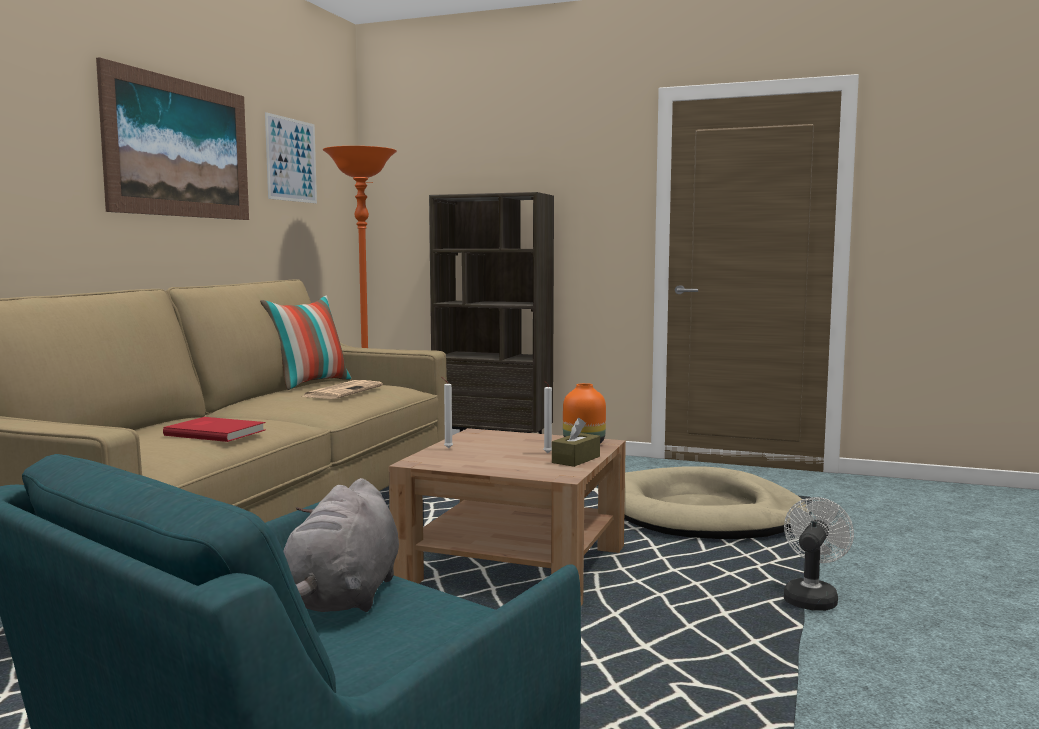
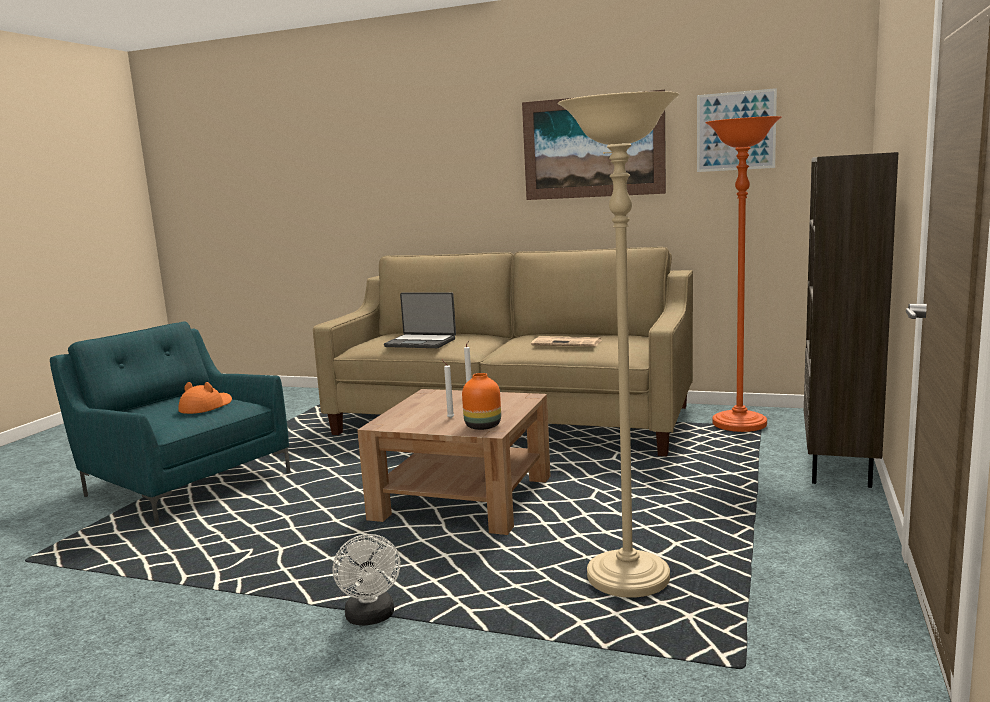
camera: 90 degrees right, 5 degrees up
red book [163,417,265,442] -> laptop [384,292,456,348]
pillow [260,296,351,390] -> none
grey plush toy [283,478,399,612] -> orange hat [179,382,232,414]
brown tissue box [552,418,600,467] -> none
beige dog bed [624,466,810,539] -> beige floor lamp [558,91,680,598]
white fan [784,497,854,611] -> white fan turned 45 degrees clockwise [333,534,400,626]

